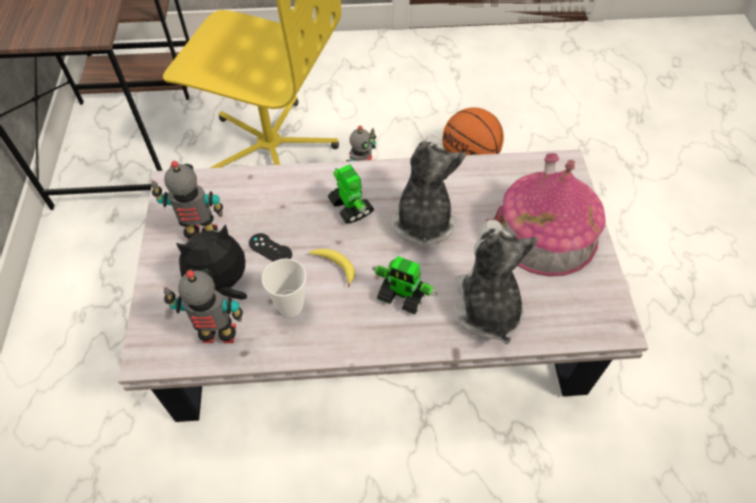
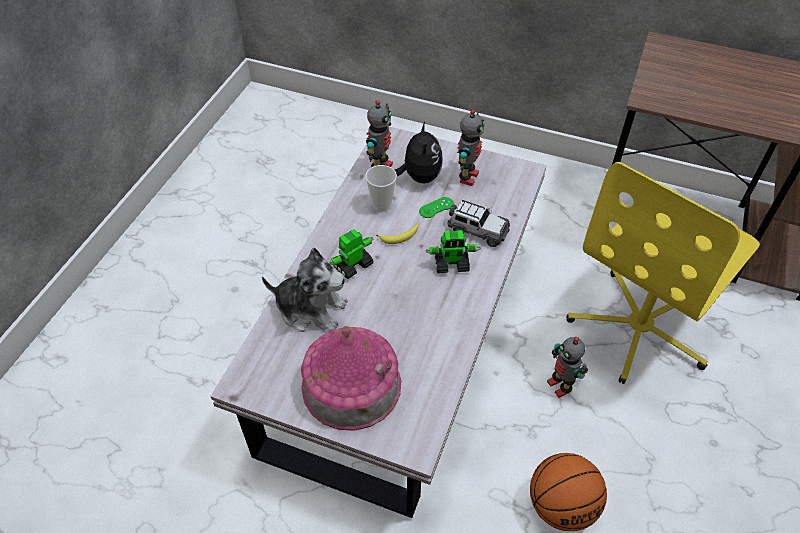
camera: 115 degrees right, 5 degrees down
black game controller [249,233,292,262] -> green game controller [419,197,454,218]
plush toy [391,136,466,247] -> none
none -> toy car [448,199,510,247]

